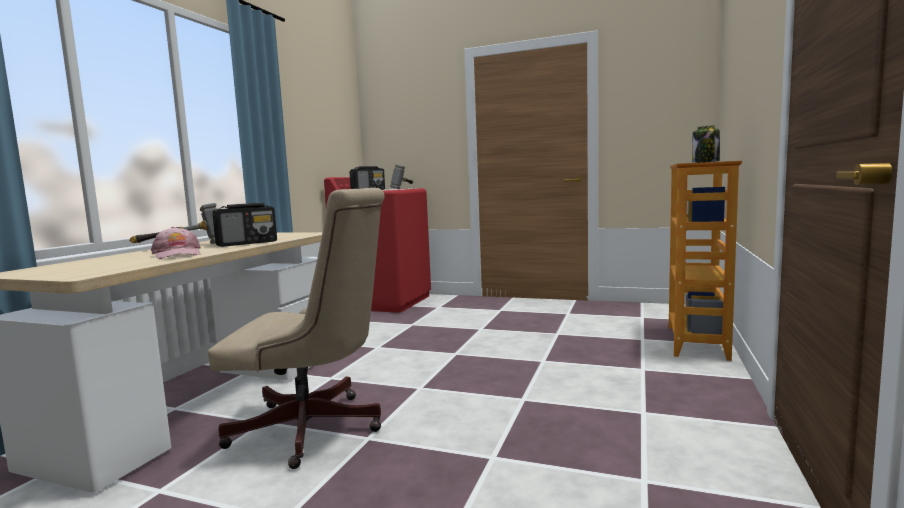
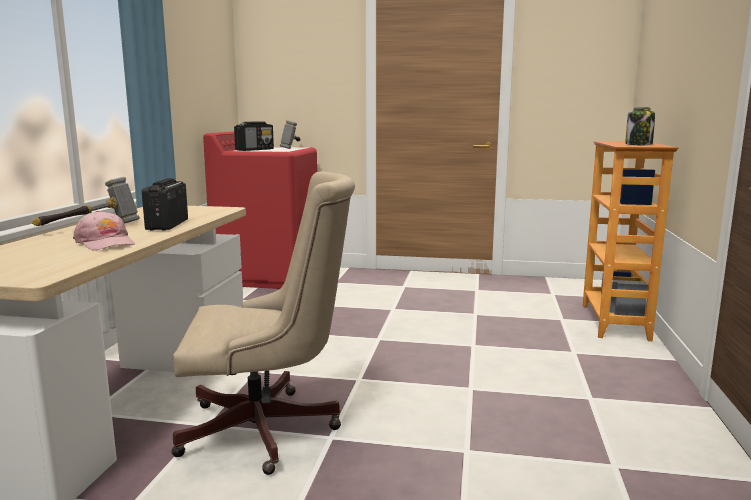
camera: 10 degrees left, 5 degrees up
radio [212,203,277,247] -> radio turned 135 degrees clockwise [142,178,188,231]

